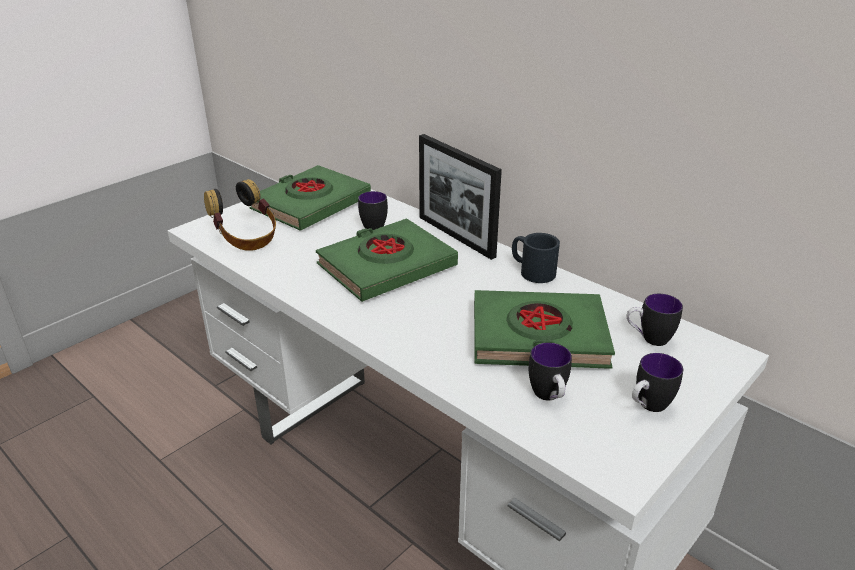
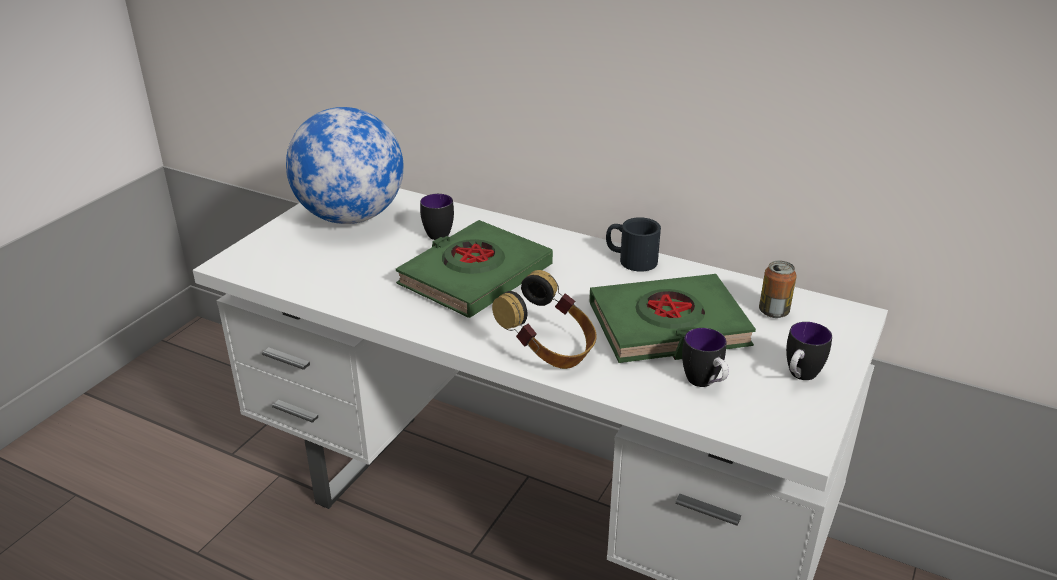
camera: 15 degrees left, 0 degrees up
headphones [204,179,276,251] -> headphones moved to [492,270,597,369]
green book [249,165,371,231] -> globe [286,107,404,224]
picture frame [419,134,502,260] -> none
mug [627,294,683,346] -> can [759,260,797,318]

